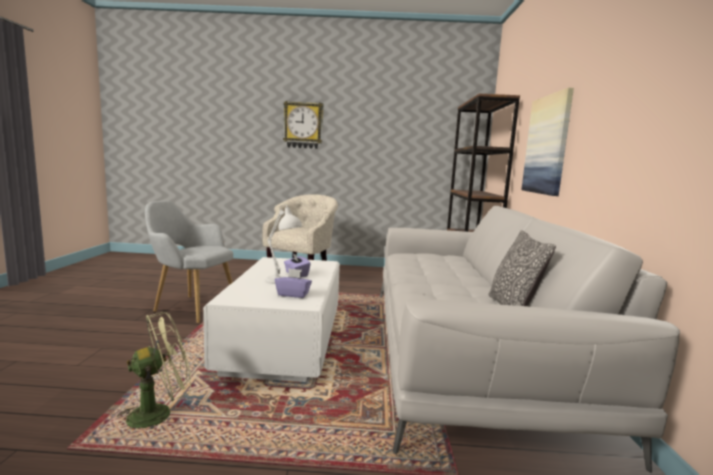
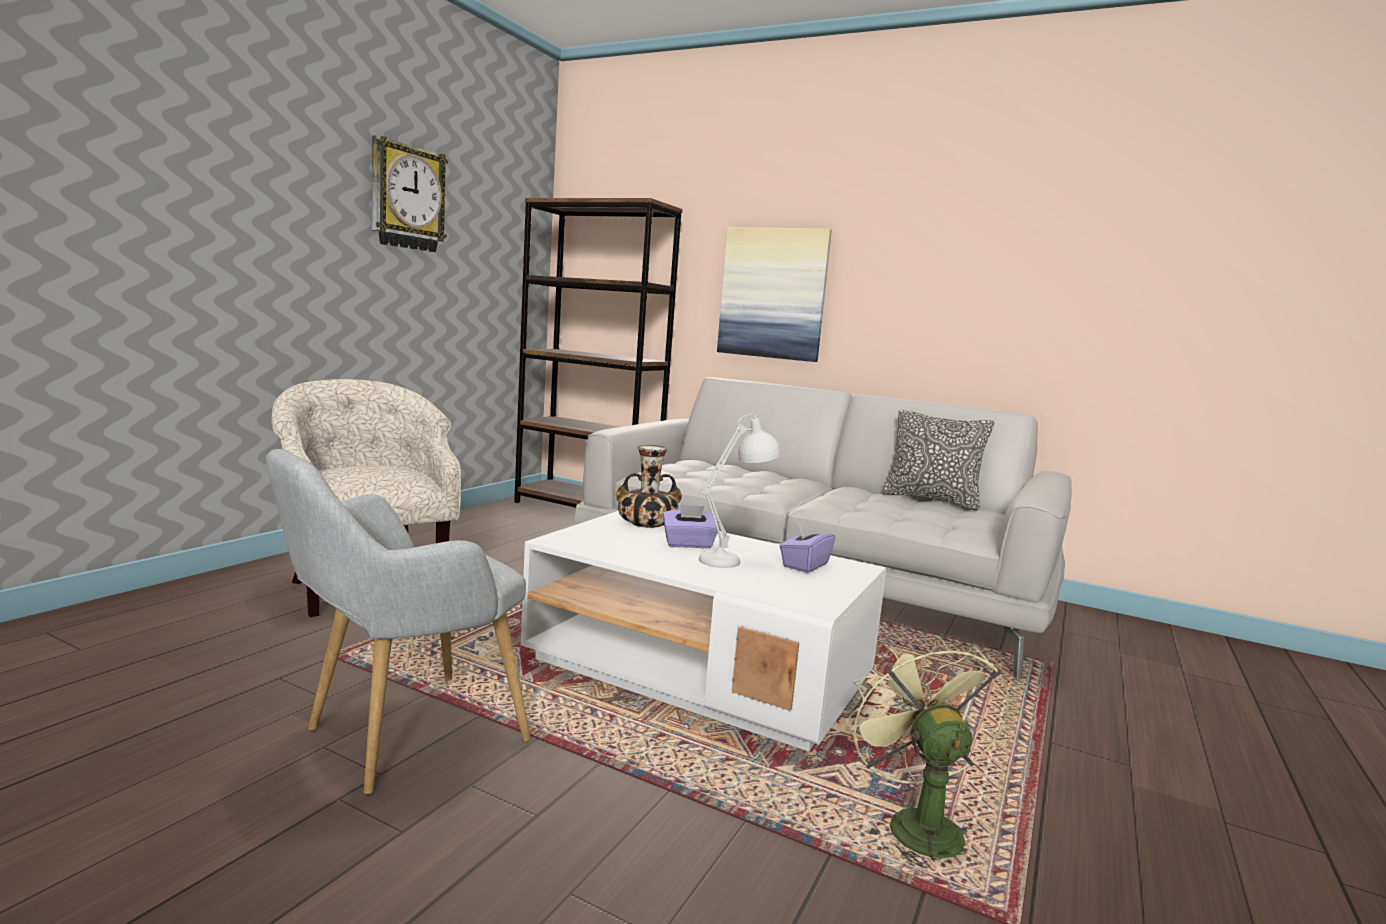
camera: 65 degrees left, 0 degrees up
wall clock [283,101,323,149] -> wall clock moved to [372,135,448,252]
none -> vase [615,445,682,528]

